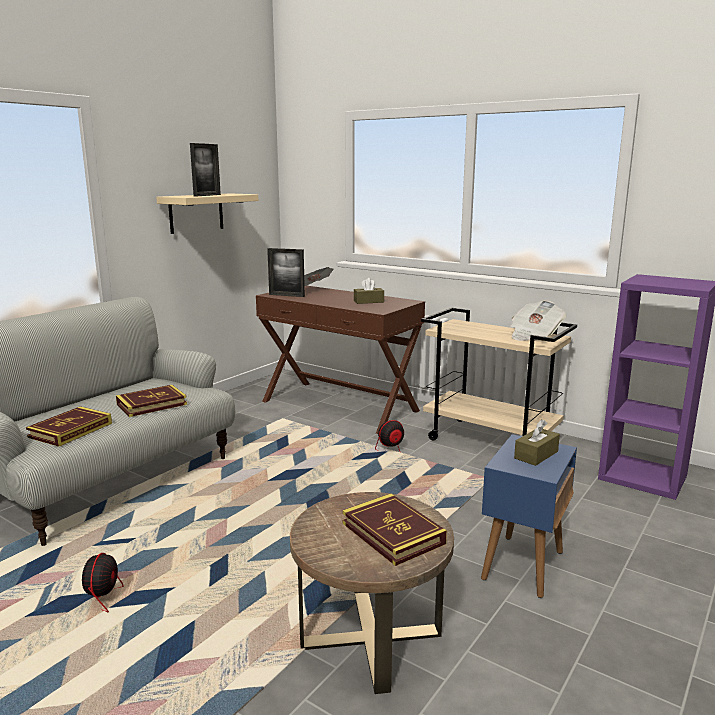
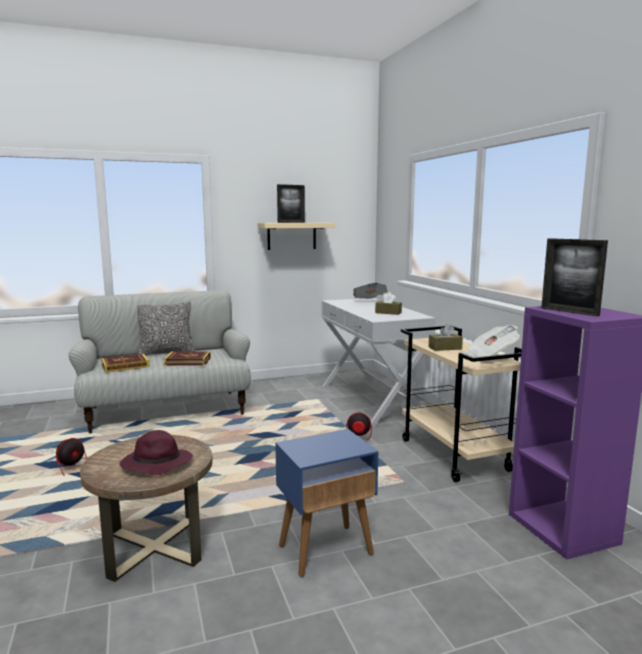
camera: 35 degrees right, 5 degrees down
brown console table [256,286,425,434] -> white console table [322,298,436,426]
picture frame [267,248,305,297] -> picture frame moved to [541,238,608,316]
book [342,493,447,566] -> purple hat [119,430,193,476]
brown tissue box [514,419,560,466] -> brown tissue box moved to [429,324,463,351]
none -> pillow [137,301,195,355]

